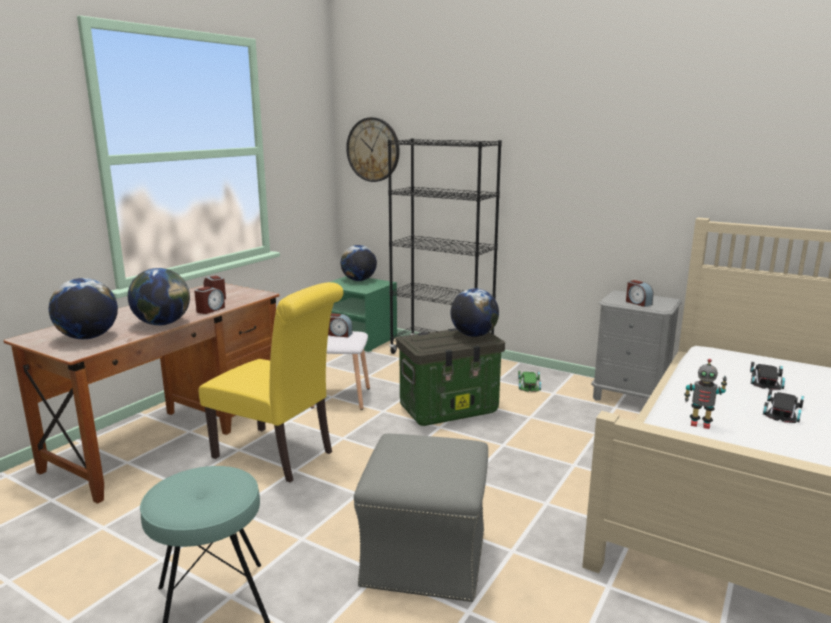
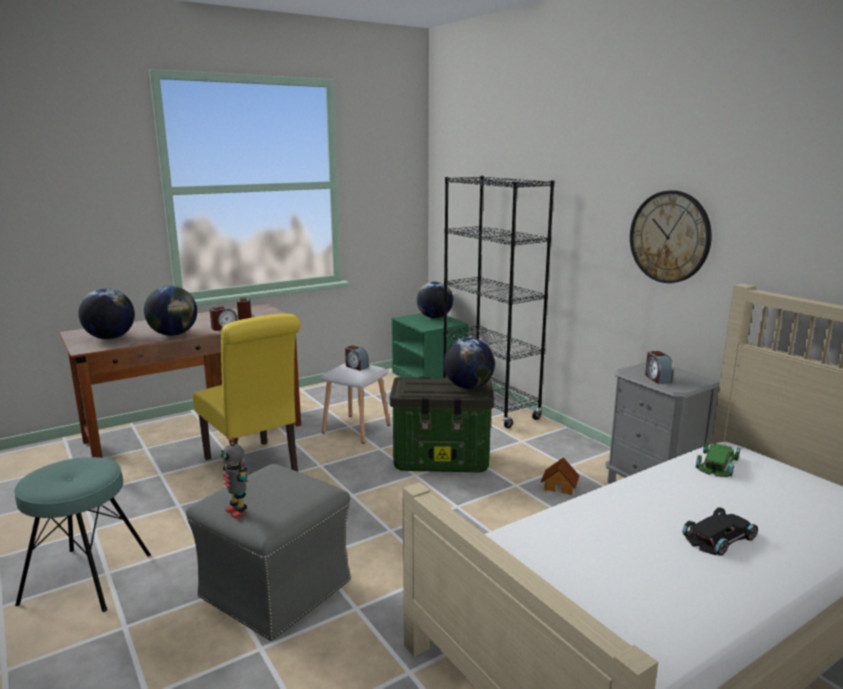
camera: 25 degrees right, 0 degrees up
wall clock [346,117,400,182] -> wall clock moved to [630,190,712,283]
green toy car [518,371,541,392] -> green toy car moved to [696,441,740,477]
toy robot [684,359,727,429] -> toy robot moved to [220,438,248,519]
black toy car [750,362,785,390] -> none
none -> toy house [541,457,579,495]

